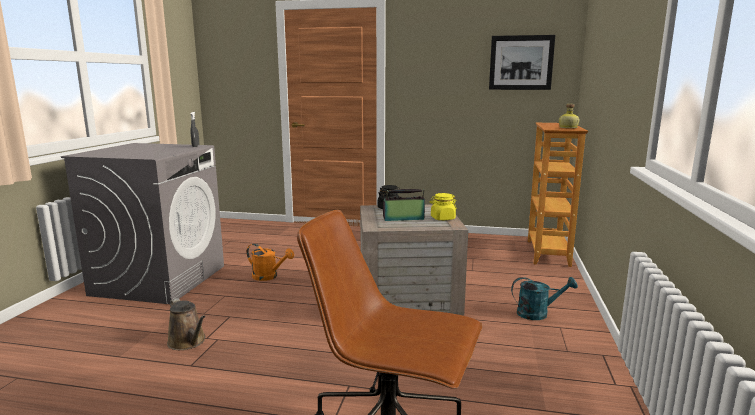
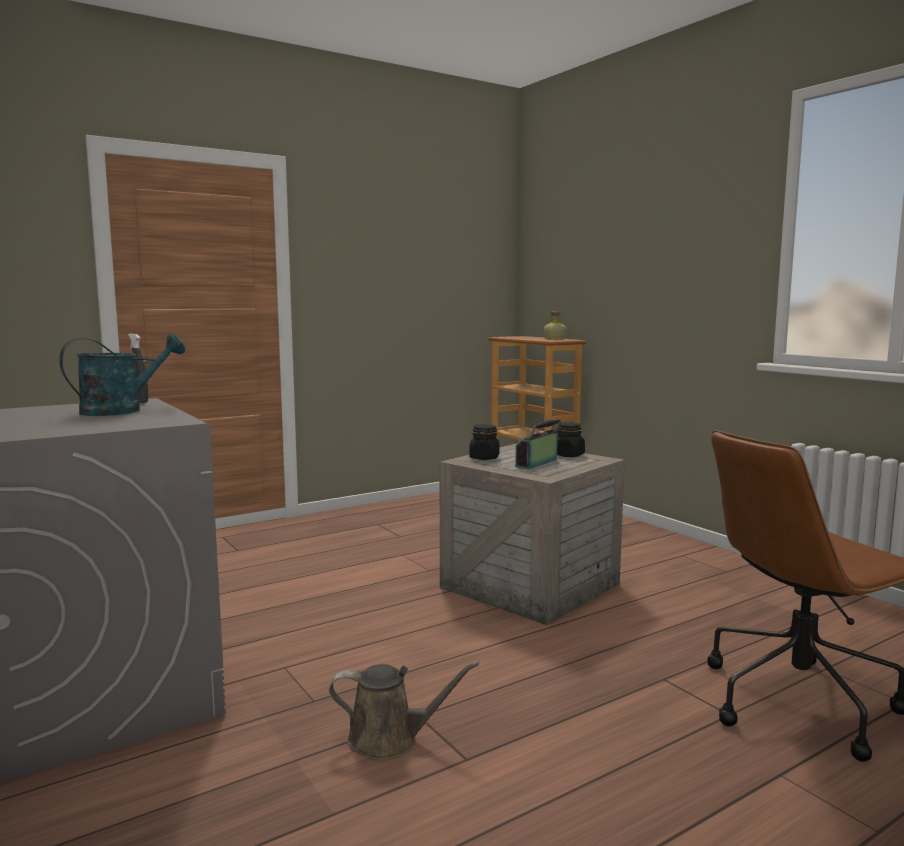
camera: 45 degrees left, 5 degrees down
orange watering can [247,244,294,281] -> none
yellow jar [430,193,457,220] -> black jar [557,422,585,457]
picture [489,35,555,90] -> none
turquoise watering can [511,277,578,320] -> turquoise watering can moved to [60,334,185,416]

